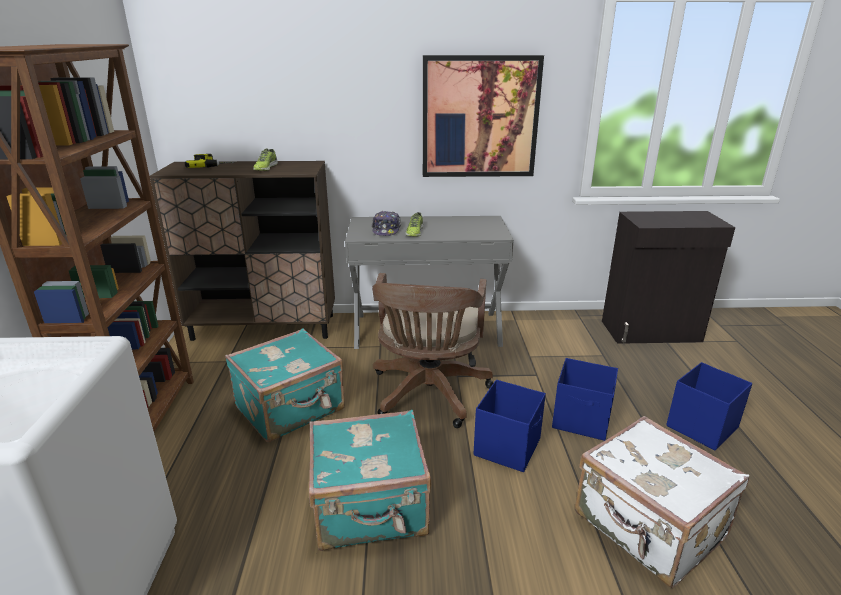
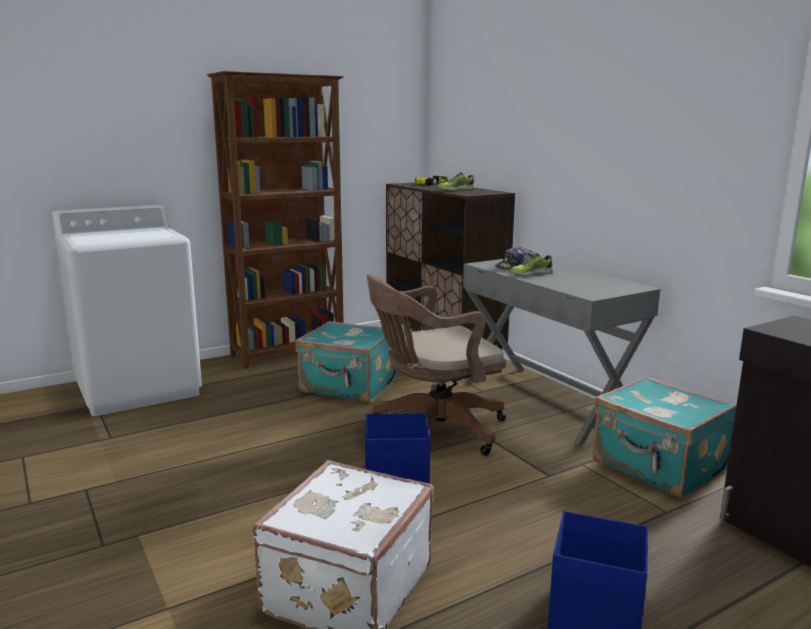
camera: 60 degrees right, 10 degrees down
turquoise suitcase [309,410,431,551] -> turquoise suitcase moved to [593,376,737,499]
picture [423,55,544,177] -> none
blue storage box [552,358,618,441] -> none

